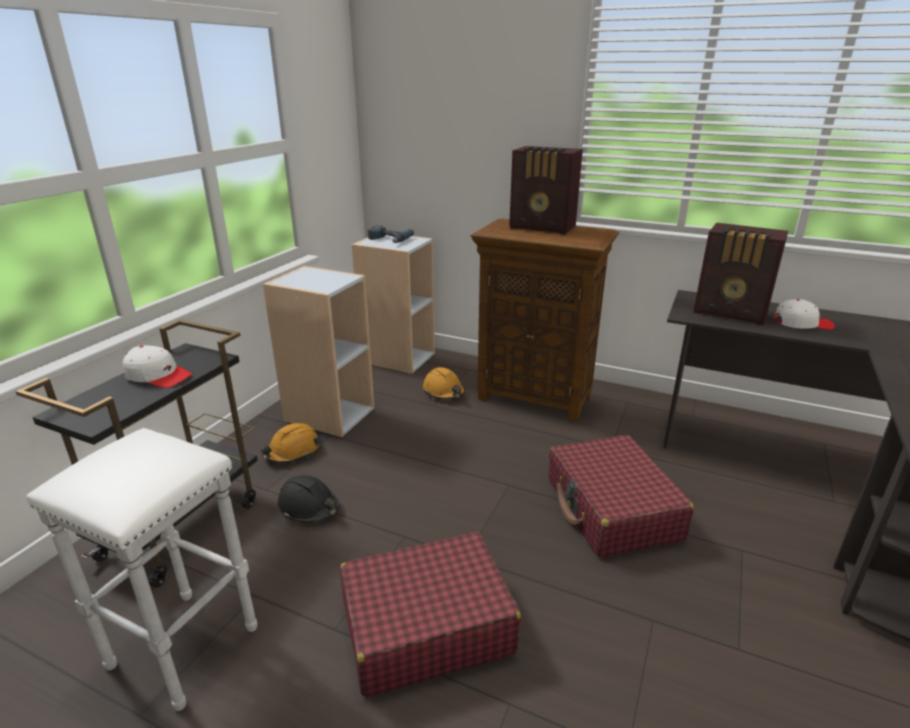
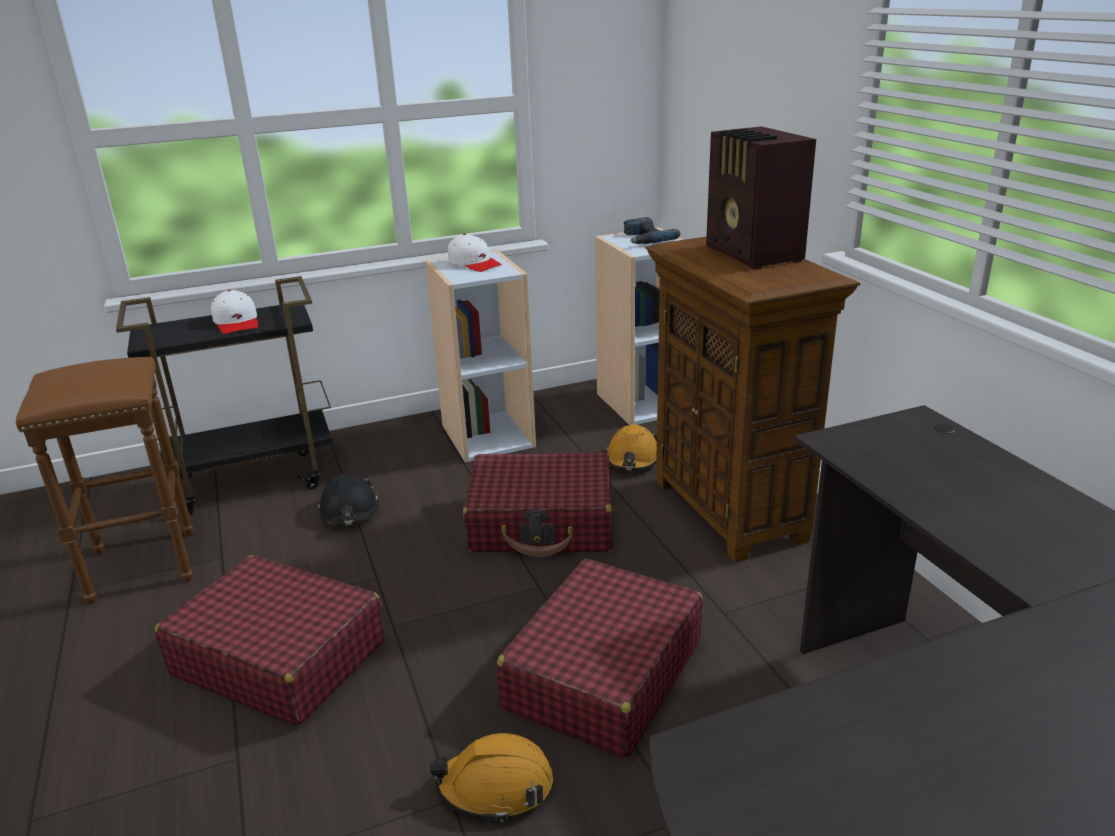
camera: 45 degrees right, 0 degrees up
white stool [26,428,257,711] -> brown stool [16,357,194,604]
orange hard hat [261,423,321,463] -> orange hard hat moved to [430,733,553,822]
radio [693,223,788,325] -> none
white cap [774,299,835,330] -> white cap moved to [448,234,502,272]
none -> red suitcase [463,453,612,557]

